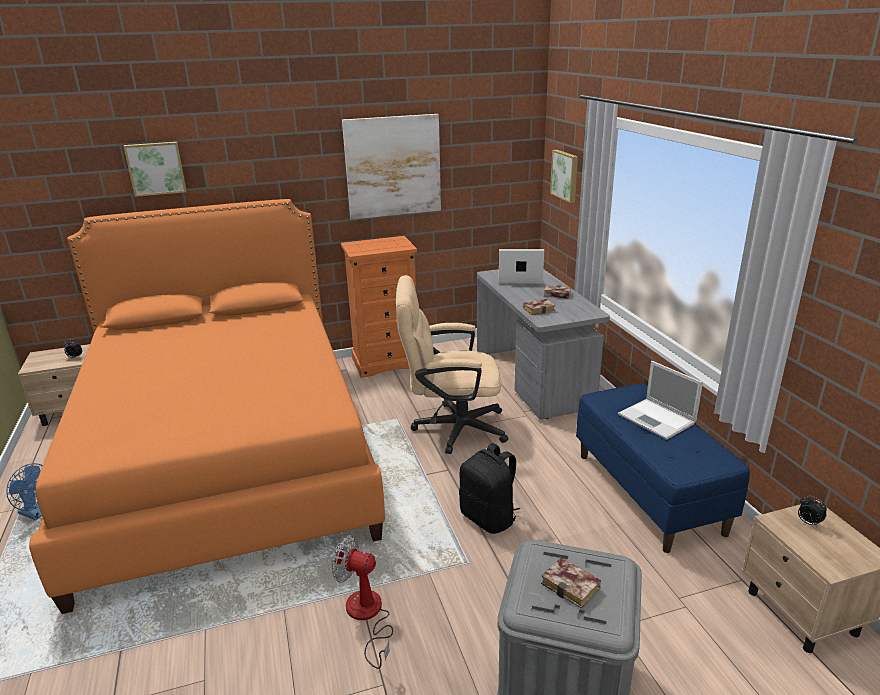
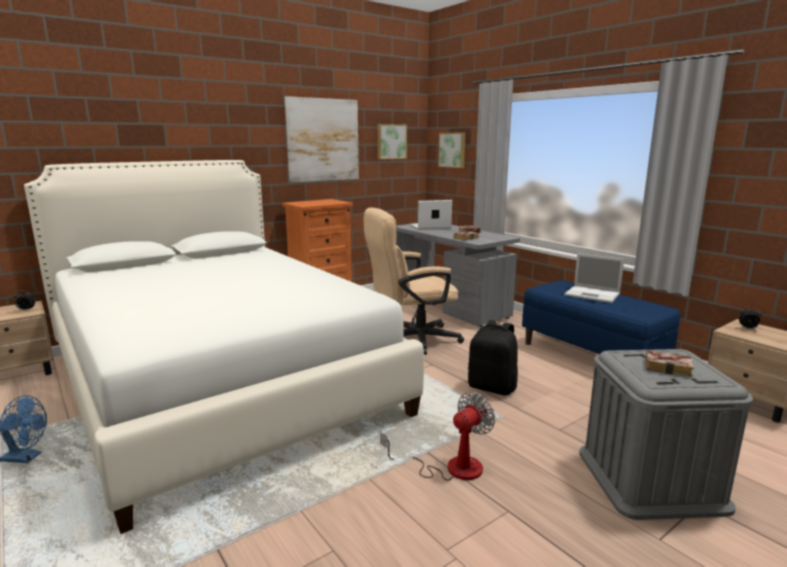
camera: 20 degrees left, 10 degrees down
orange bed [29,199,385,614] -> white bed [24,160,424,534]
picture [123,142,187,197] -> picture moved to [378,124,407,159]
fan [332,535,393,669] -> fan turned 135 degrees clockwise [380,392,495,481]

